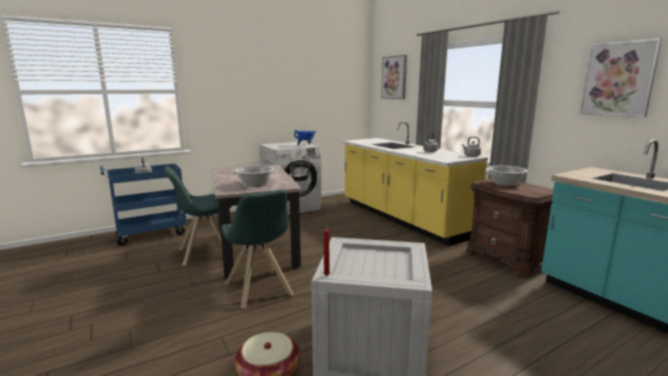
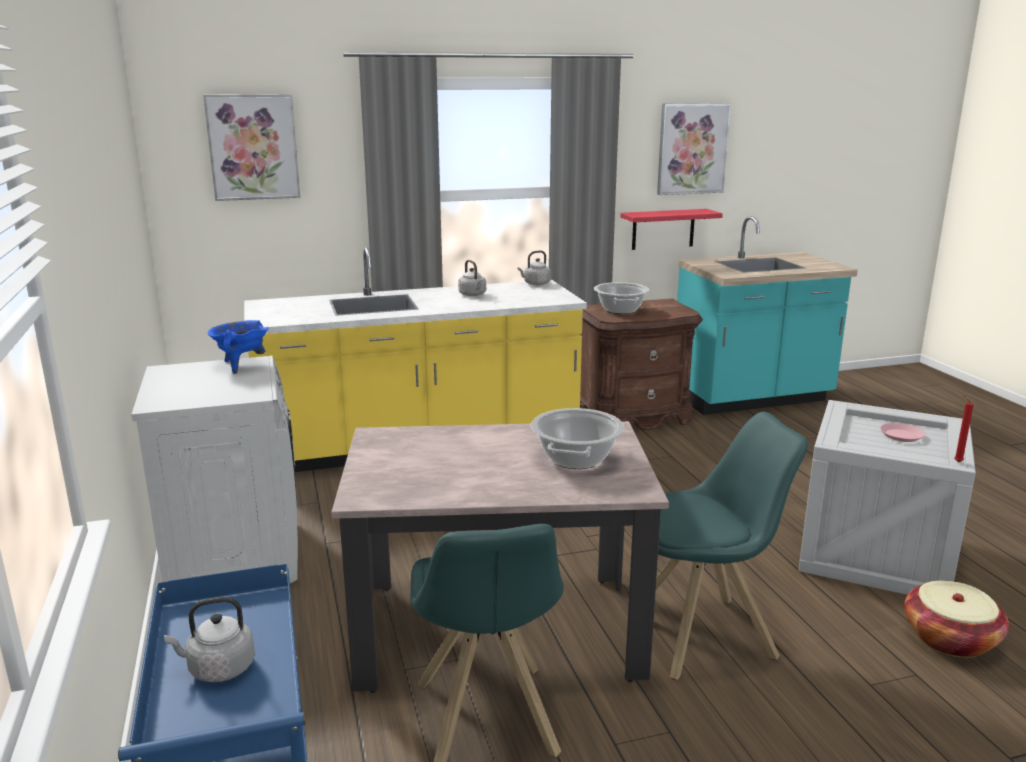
camera: 75 degrees left, 5 degrees up
none -> red shelf [620,209,723,250]
none -> pink plate [880,423,925,442]

